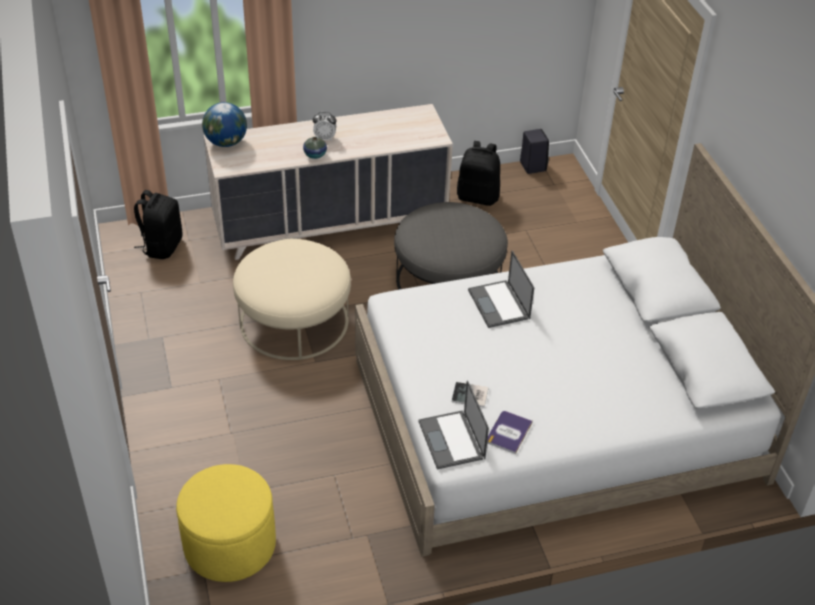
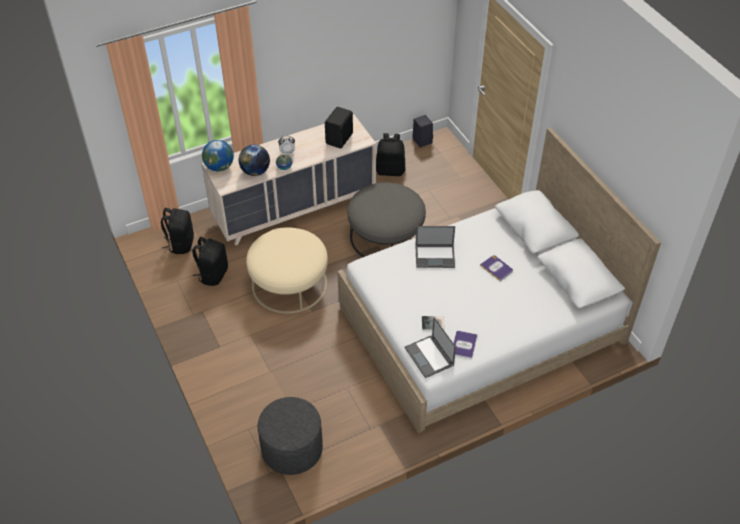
camera: 10 degrees left, 5 degrees up
yellow ottoman [176,464,276,582] -> grey ottoman [258,397,323,475]
laptop [468,251,534,328] -> laptop turned 60 degrees counterclockwise [415,226,455,268]
none -> black backpack [192,237,228,286]
none -> globe [239,145,270,176]
none -> black speaker [325,107,353,148]
none -> book [480,255,513,281]

